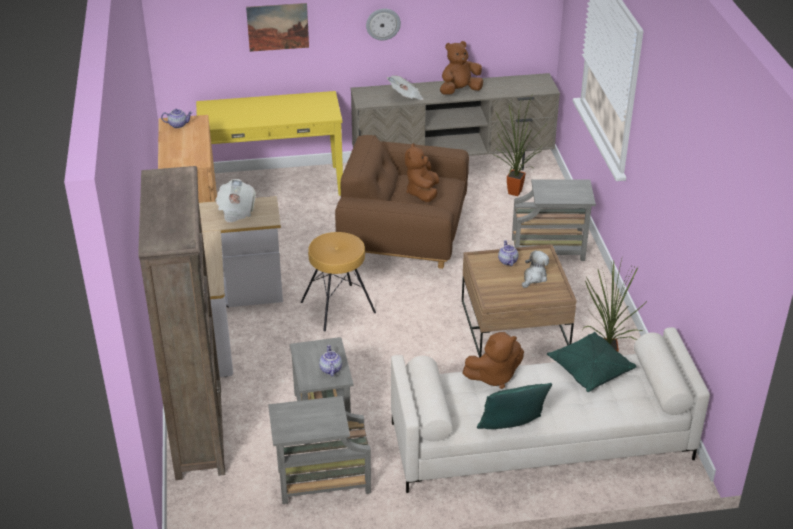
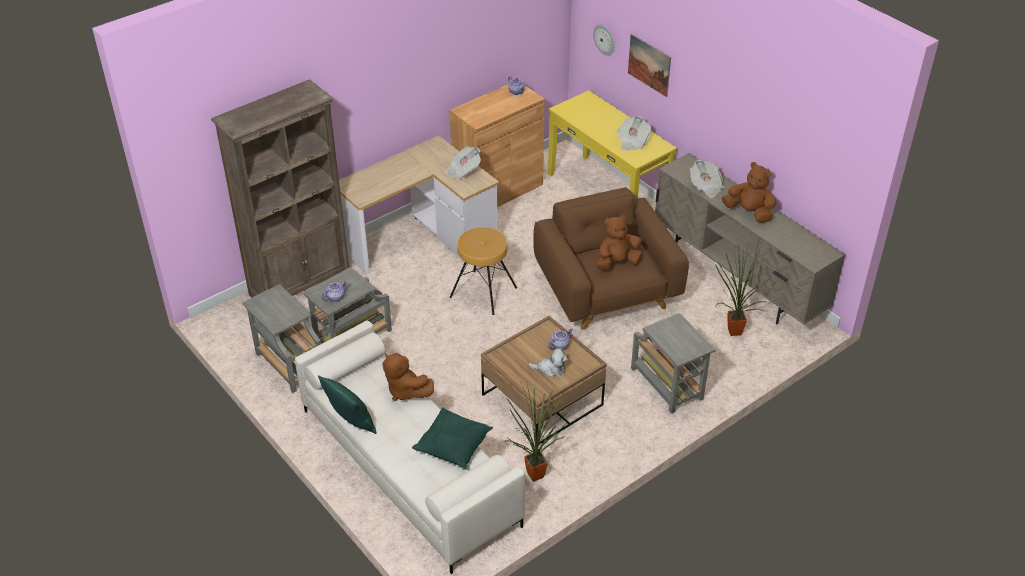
camera: 60 degrees right, 5 degrees up
wall clock [366,9,401,40] -> wall clock moved to [593,25,615,56]
none -> newspaper [617,116,652,151]

